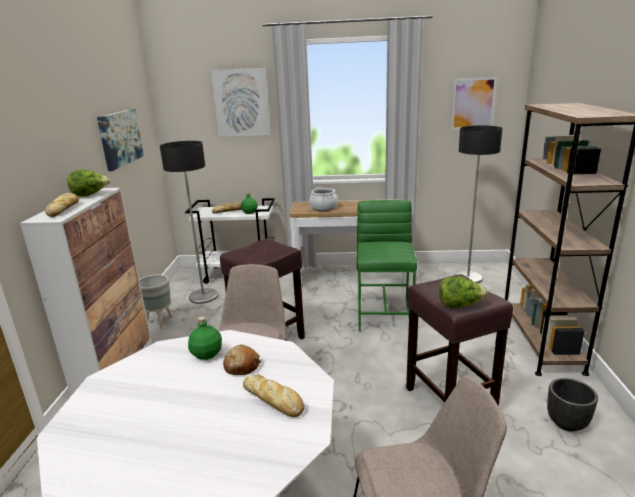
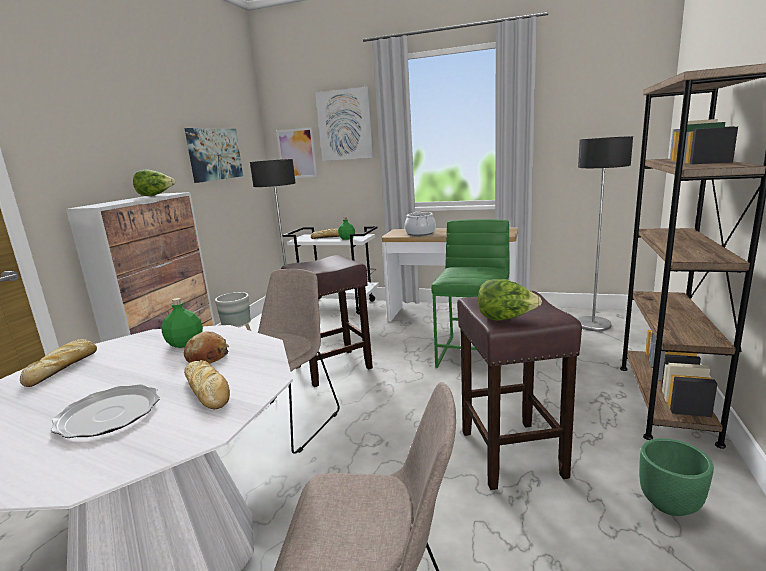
camera: 15 degrees right, 5 degrees down
bread [45,193,79,217] -> bread moved to [20,339,97,387]
picture [451,77,497,130] -> picture moved to [276,127,318,178]
black planter [547,378,598,431] -> green planter [639,438,714,516]
none -> plate [51,385,160,438]

